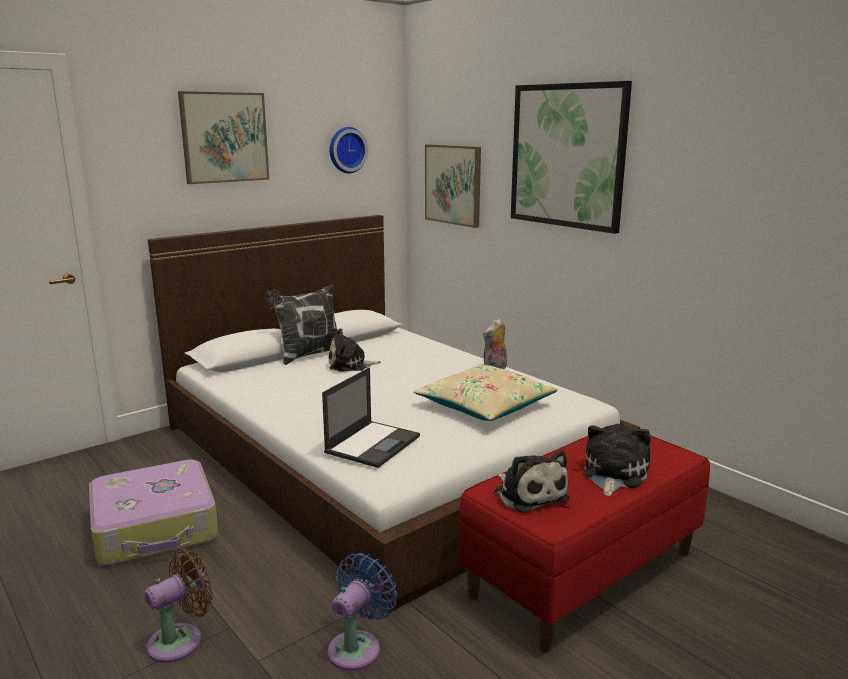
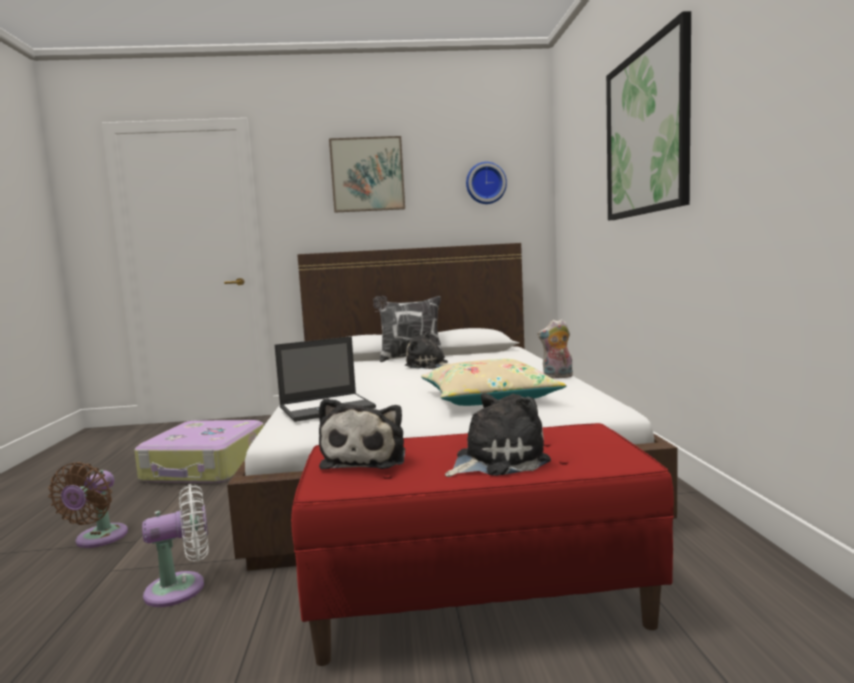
camera: 35 degrees right, 10 degrees down
brown fan [145,548,213,663] -> brown fan turned 105 degrees clockwise [48,462,128,548]
blue fan [328,553,397,671] -> white fan [142,484,209,607]
picture [425,144,481,228] -> none

